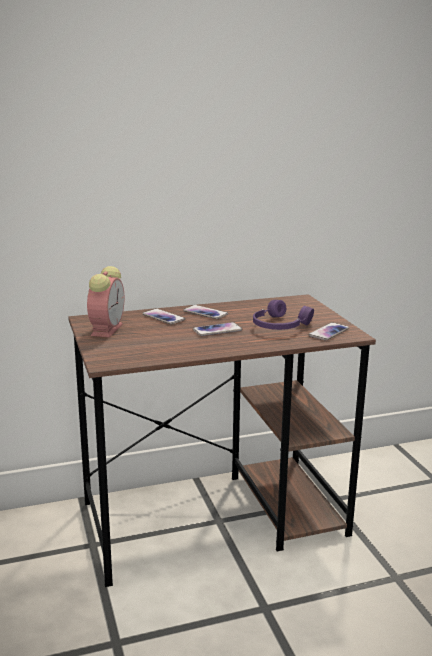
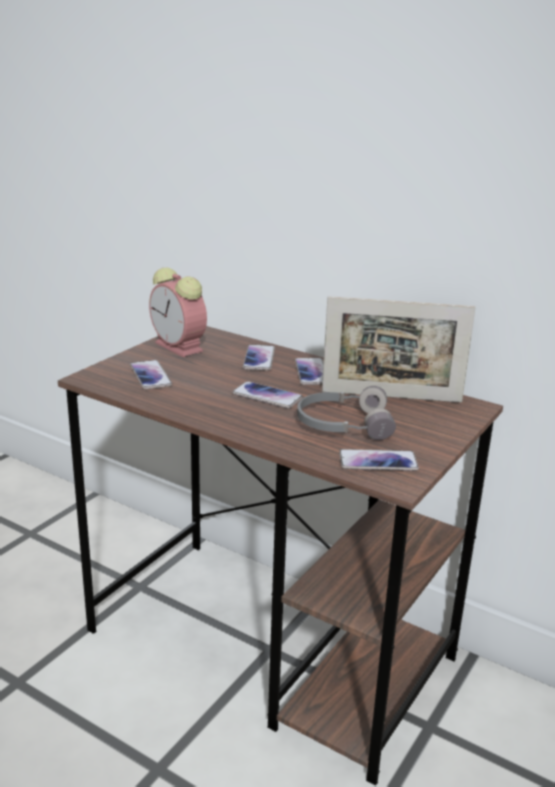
camera: 50 degrees right, 5 degrees up
alarm clock [87,266,124,337] -> alarm clock turned 75 degrees clockwise [149,268,207,357]
purple headphones [253,300,314,330] -> grey headphones [297,386,396,440]
none -> phone [130,360,172,389]
none -> picture frame [322,296,476,403]

